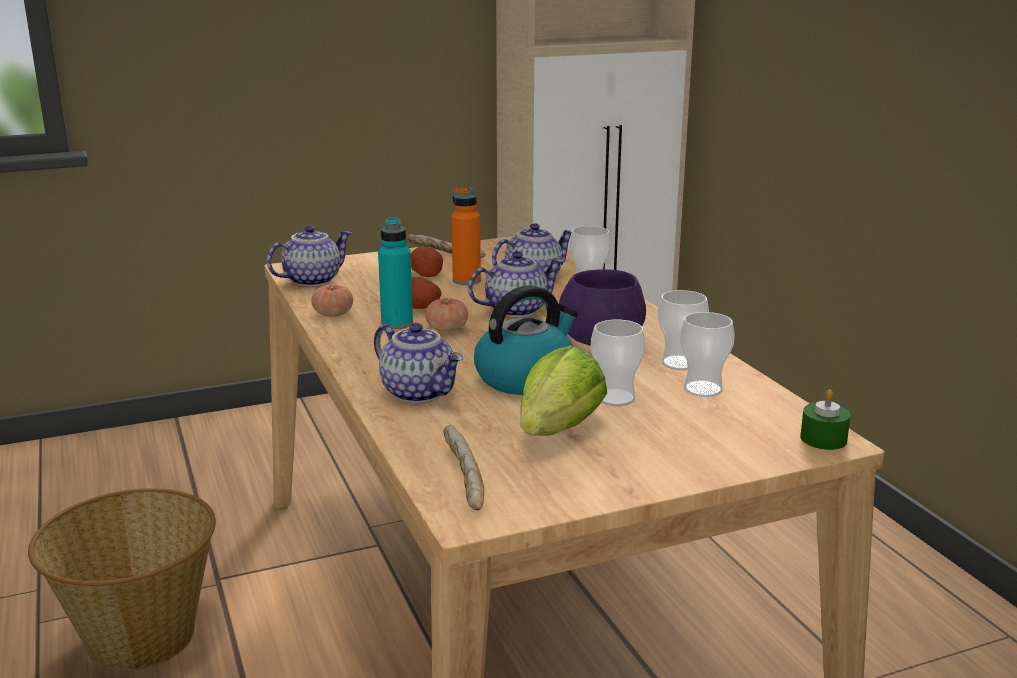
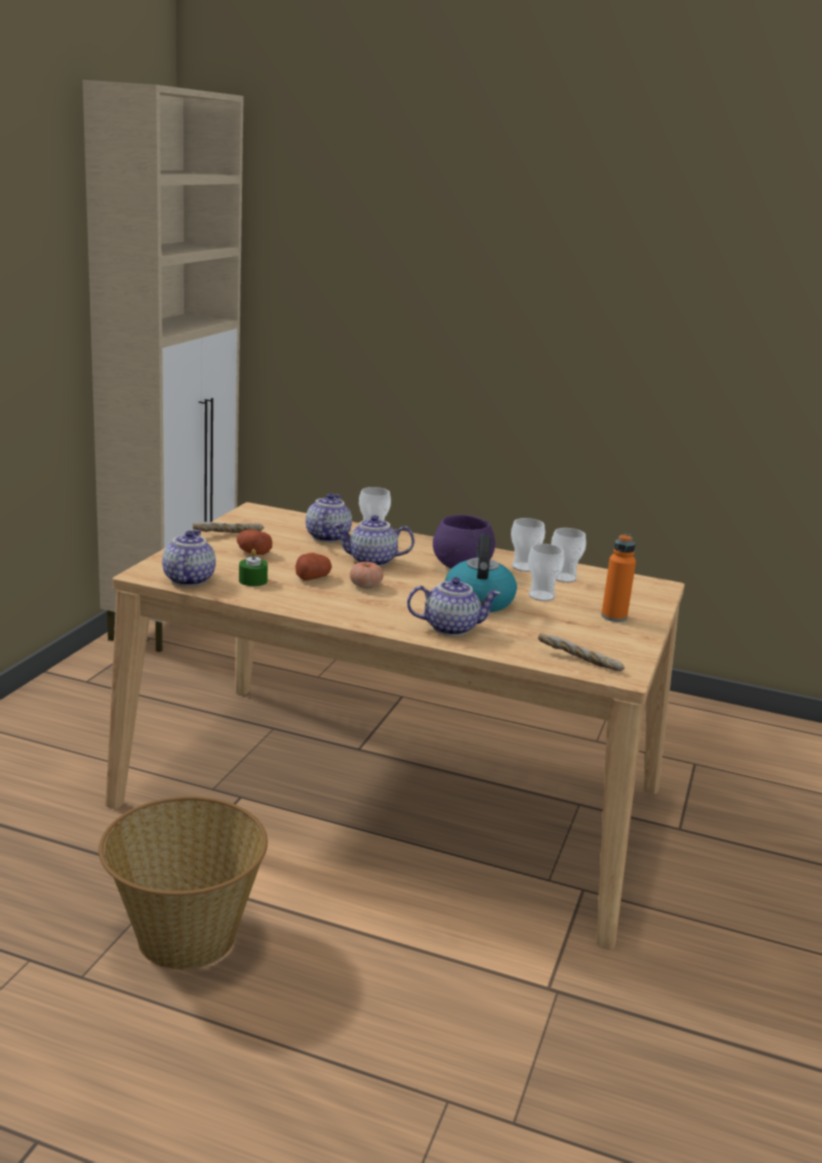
camera: 50 degrees left, 0 degrees up
tomato [311,285,353,317] -> none
turquoise bottle [378,217,413,329] -> none
orange bottle [451,187,481,285] -> orange bottle moved to [601,534,636,622]
teapot [468,251,564,317] -> teapot turned 105 degrees counterclockwise [334,515,414,566]
lettuce [520,346,607,436] -> none
green candle [800,389,851,450] -> green candle moved to [239,549,268,586]

